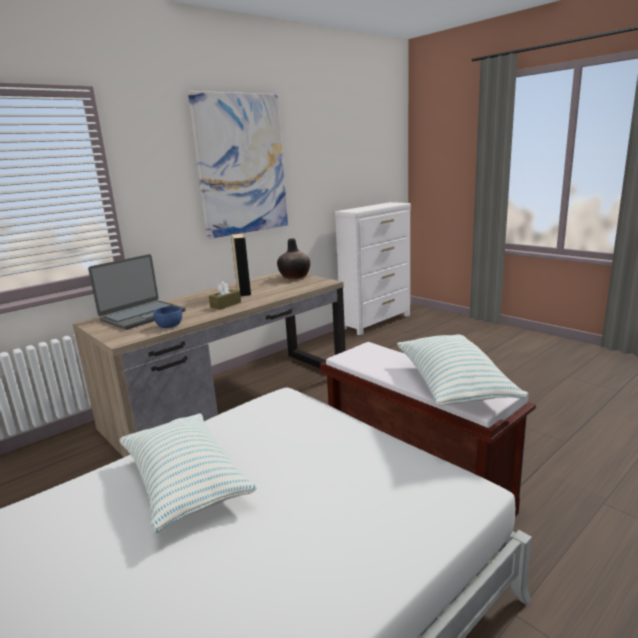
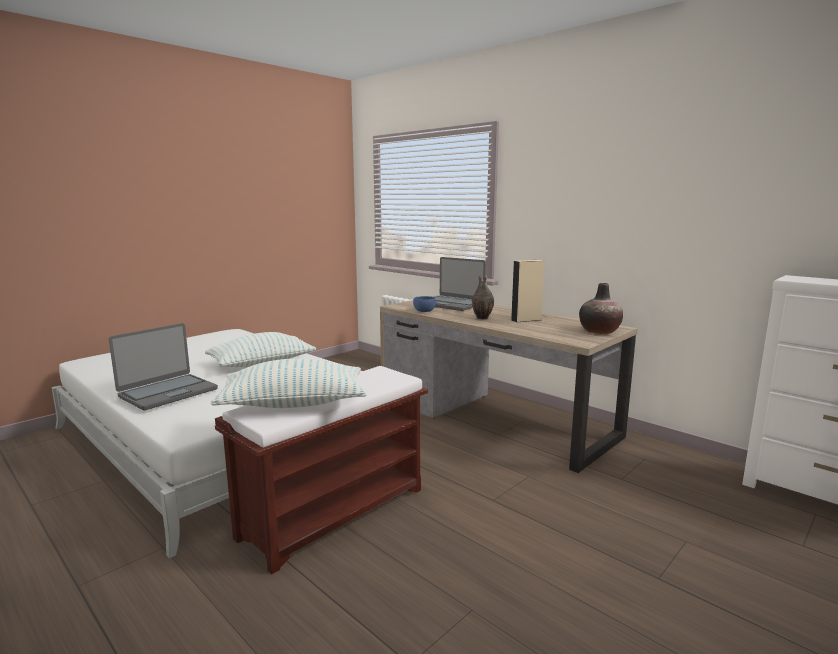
camera: 85 degrees right, 5 degrees down
picture [188,91,288,239] -> none
brown tissue box [209,281,241,310] -> vase [472,275,494,319]
none -> laptop [109,323,218,410]

